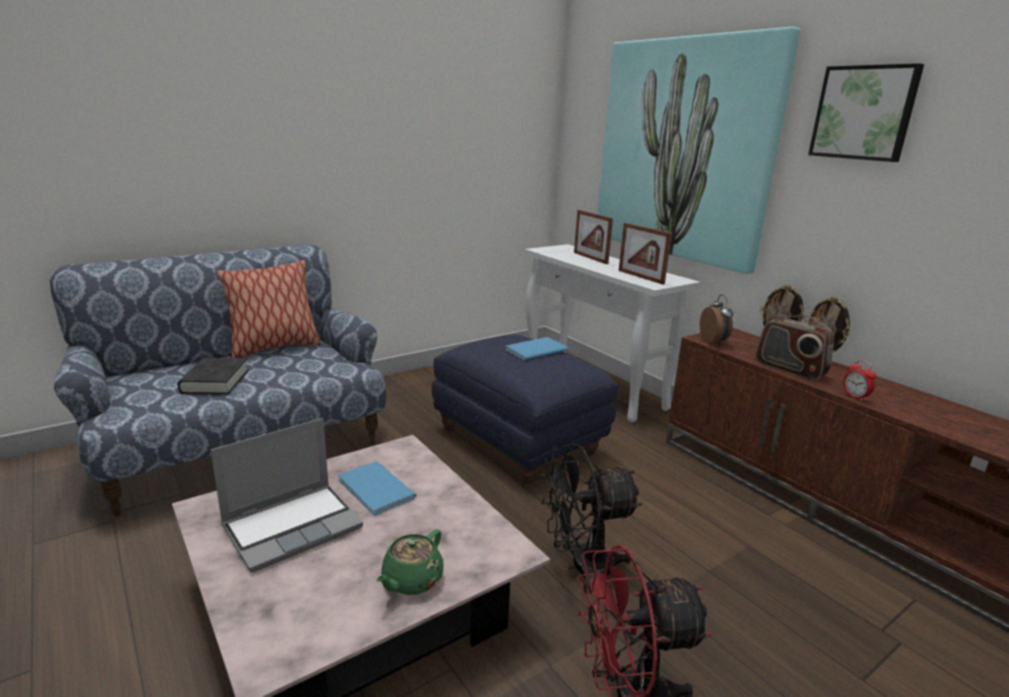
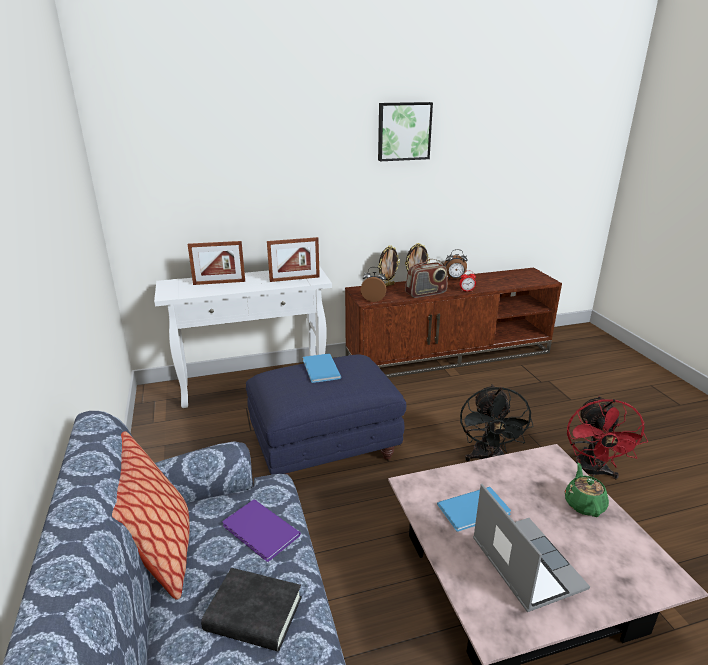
camera: 70 degrees left, 5 degrees up
green teapot [376,529,444,595] -> green teapot turned 135 degrees counterclockwise [565,462,609,517]
picture [597,27,801,274] -> none
none -> purple book [222,499,301,562]
none -> alarm clock [444,249,468,279]

